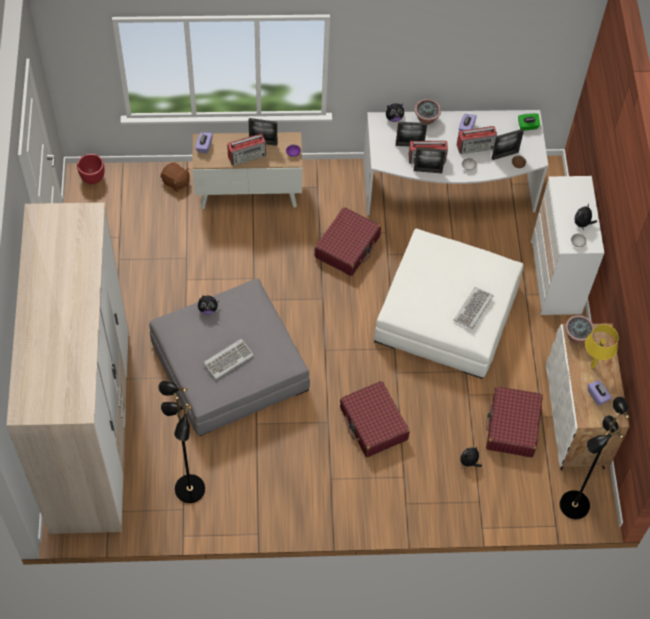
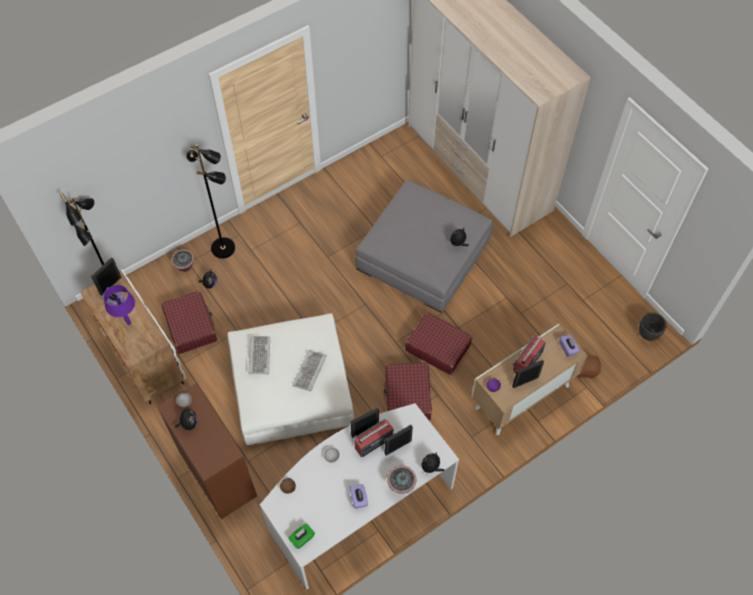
camera: 150 degrees right, 0 degrees up
red planter [77,154,104,184] -> black planter [639,312,667,341]
black floor lamp [158,381,205,503] -> black floor lamp moved to [186,145,235,259]
keyboard [203,339,254,379] -> keyboard moved to [293,350,327,391]
red suitcase [340,381,410,457] -> red suitcase moved to [405,312,472,375]
radio [457,126,497,154] -> none
picture frame [492,129,524,160] -> picture frame moved to [91,257,121,296]
white dresser [531,176,604,315] -> brown dresser [157,383,257,519]
potted plant [565,315,594,343] -> potted plant moved to [171,249,194,272]
yellow table lamp [585,325,619,368] -> purple table lamp [104,285,135,325]

